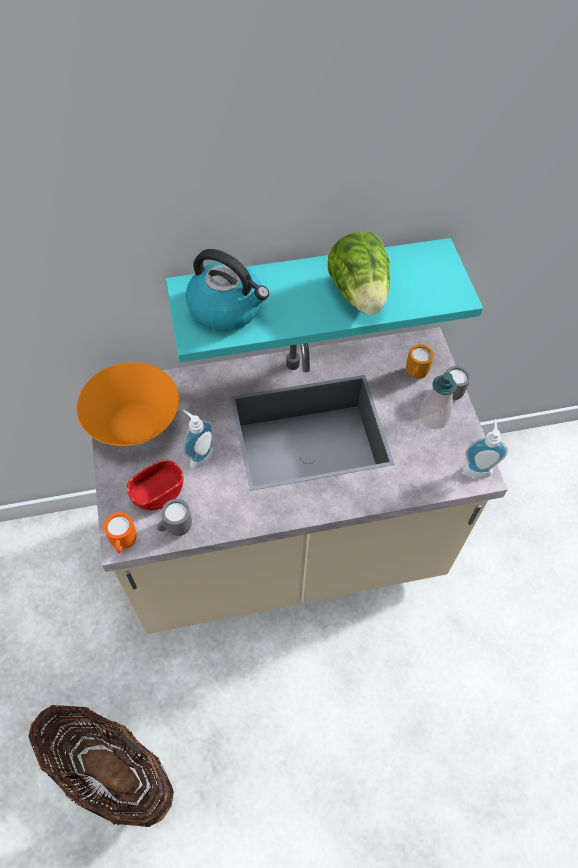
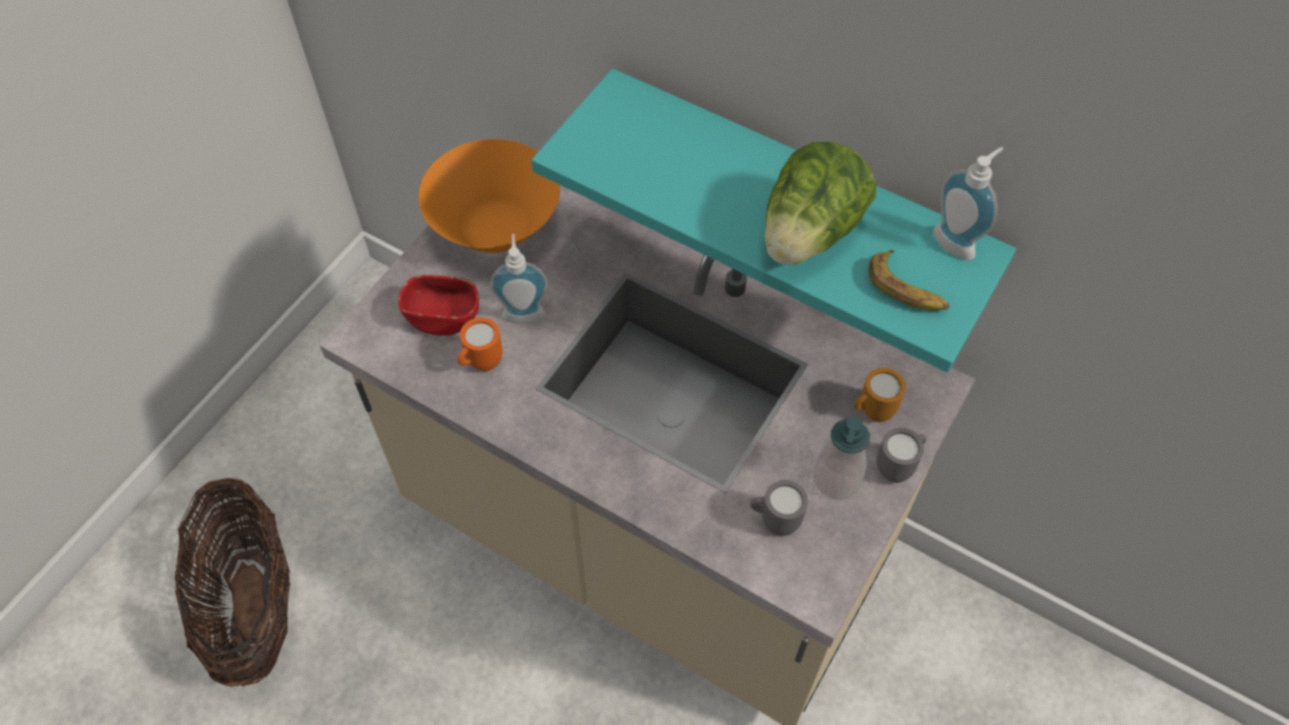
camera: 45 degrees right, 0 degrees up
orange mug [104,512,137,553] -> orange mug moved to [457,318,502,371]
grey mug [157,499,192,536] -> grey mug moved to [750,480,808,536]
kettle [186,249,269,331] -> none
soap dispenser [462,419,508,478] -> soap dispenser moved to [933,147,1004,260]
none -> banana [868,250,949,311]

